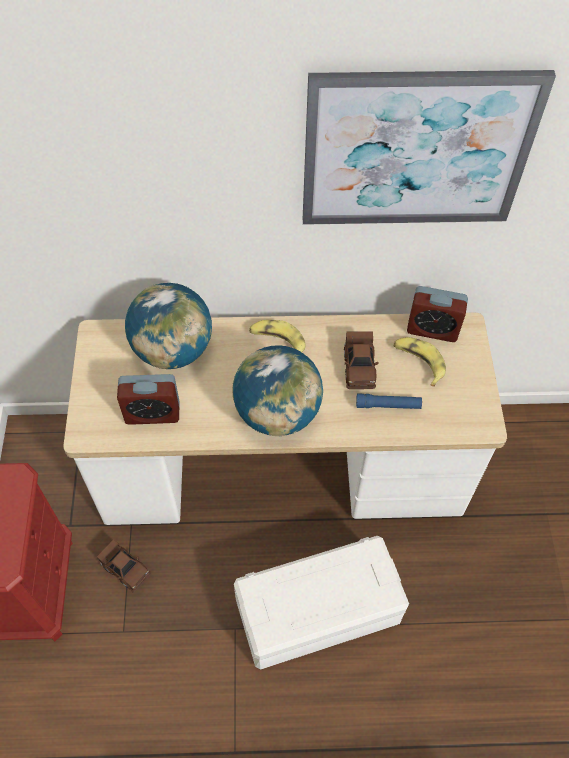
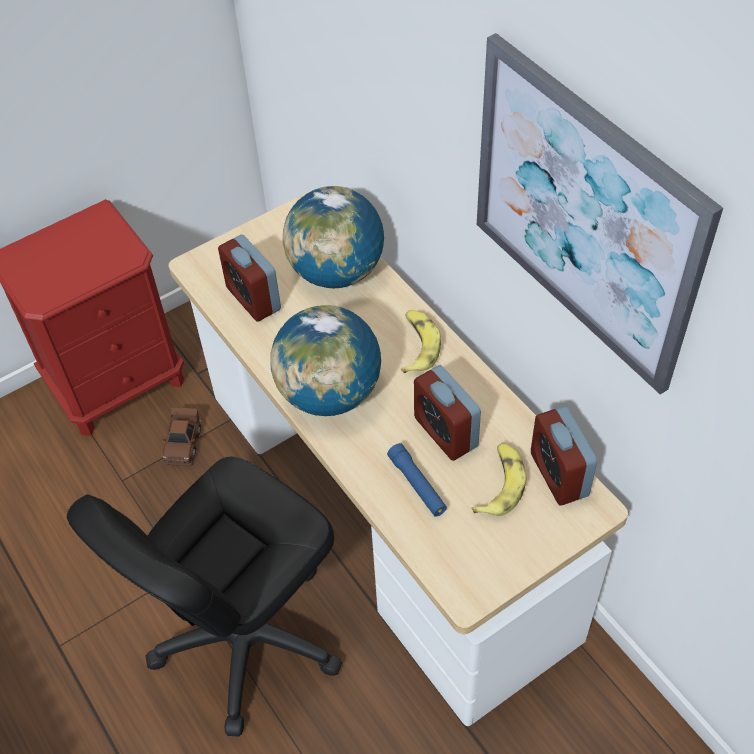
camera: 60 degrees right, 5 degrees down
white storage box [234,536,409,670] -> black office chair [67,457,342,736]
brown toy car [344,331,379,389] -> alarm clock [414,365,481,461]

